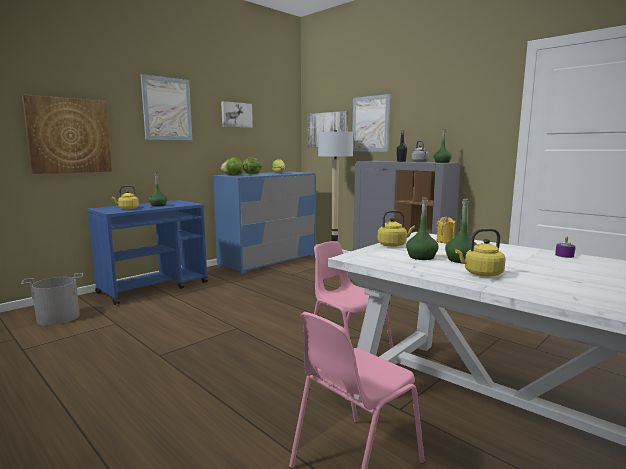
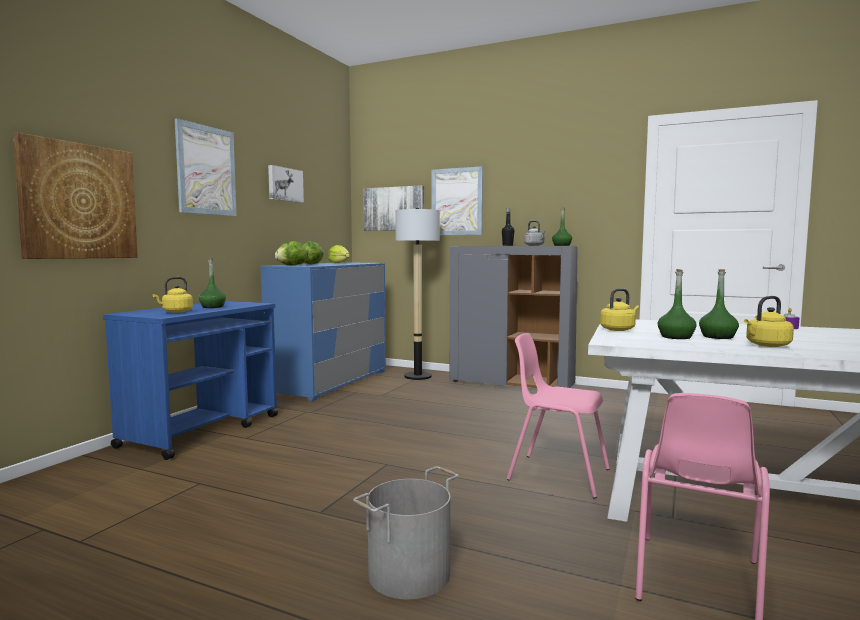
camera: 20 degrees left, 5 degrees down
grey bucket [21,273,83,326] -> grey bucket moved to [353,466,459,600]
yellow candle [437,216,455,243] -> none

